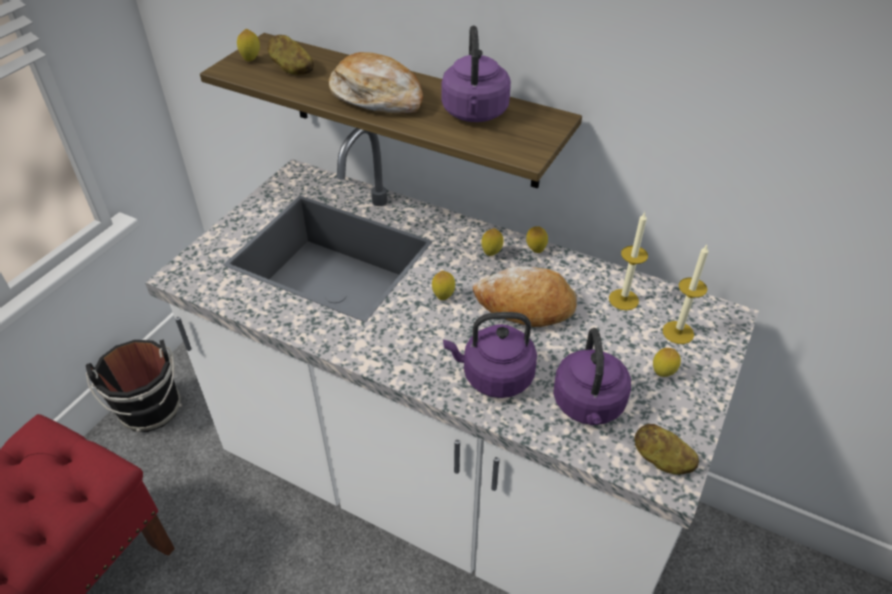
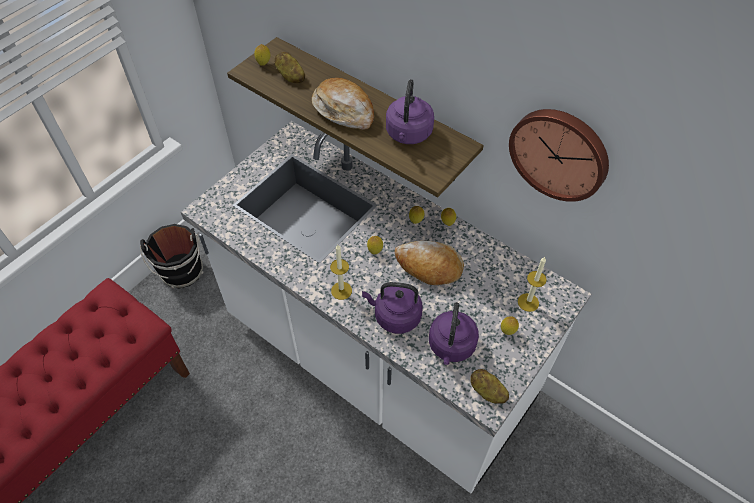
camera: 10 degrees right, 10 degrees up
candle [609,212,648,311] -> candle moved to [330,245,352,300]
none -> wall clock [509,109,609,202]

